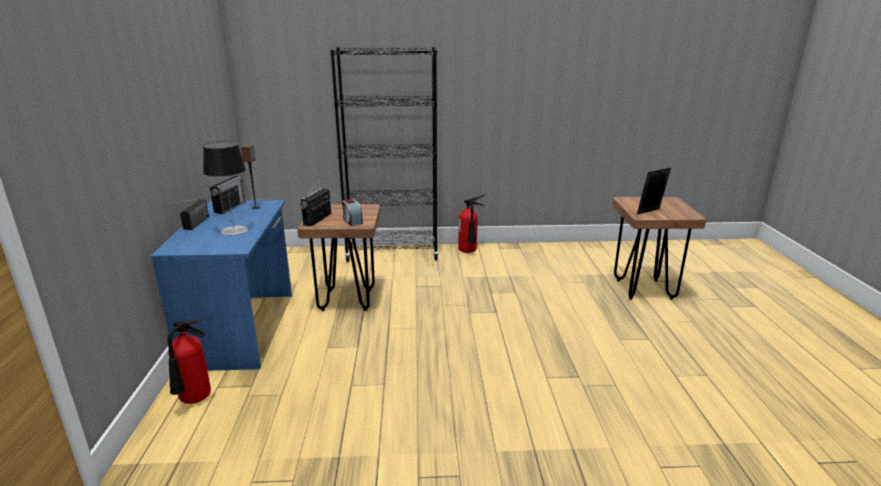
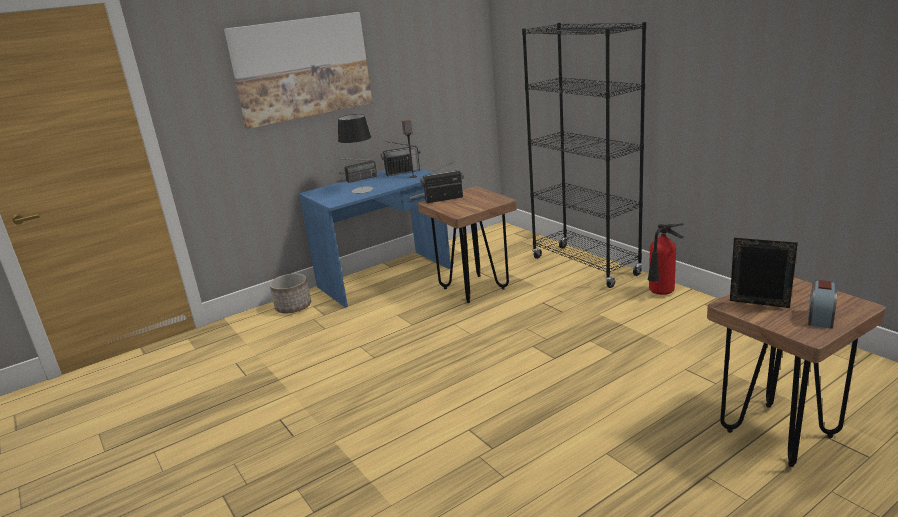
camera: 60 degrees right, 0 degrees up
fire extinguisher [167,319,211,404] -> planter [270,273,311,313]
alarm clock [342,199,363,226] -> alarm clock moved to [808,280,837,329]
none -> picture [224,12,372,129]

